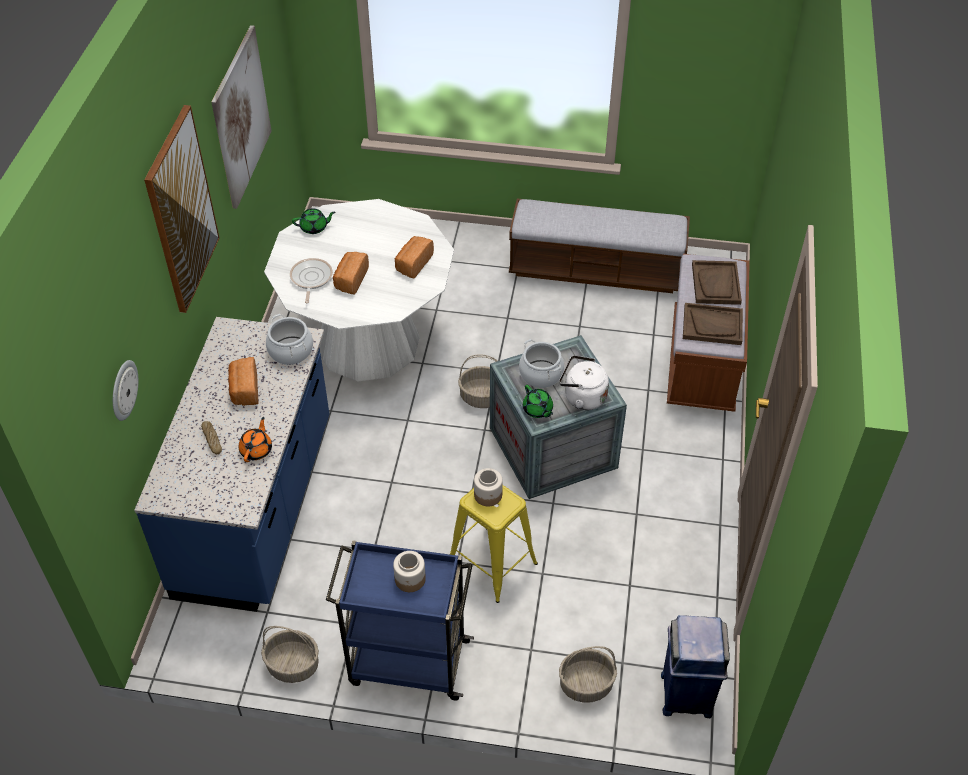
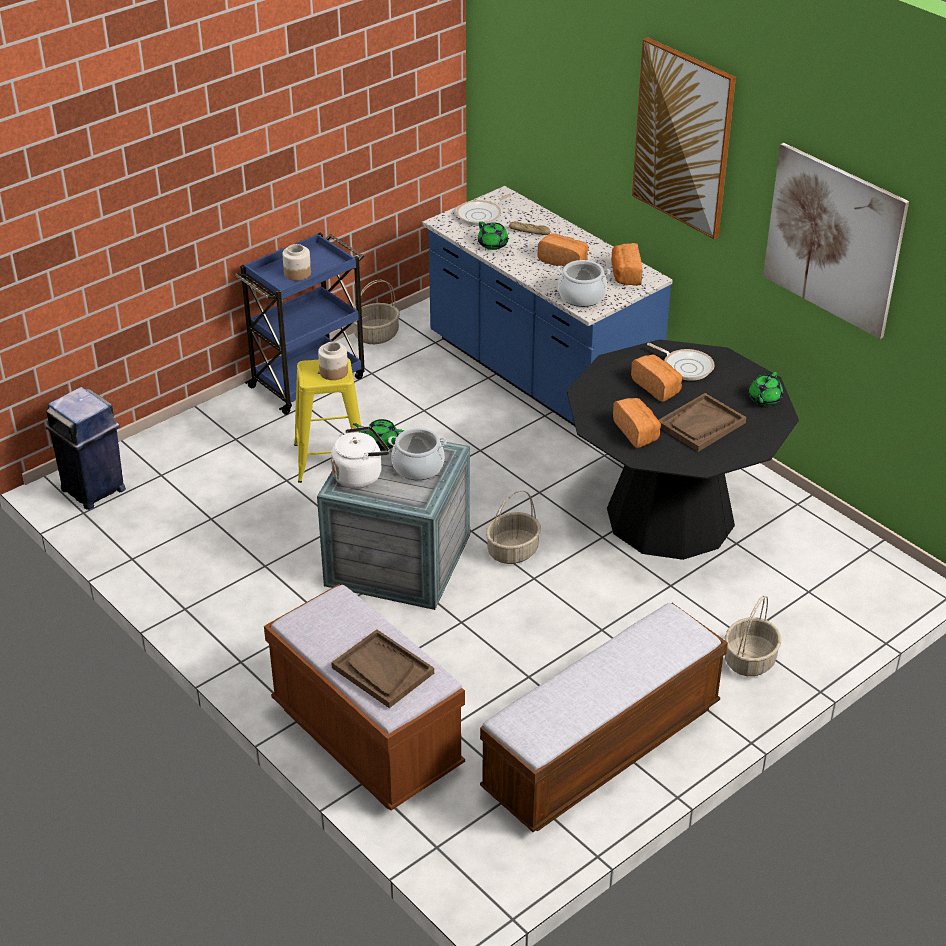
camera: 130 degrees right, 10 degrees down
wall clock [113,360,138,421] -> none
orange teapot [239,417,272,462] -> green teapot [478,221,509,250]
white dining table [264,199,454,381] -> black dining table [567,339,799,560]
basket [559,646,617,703] -> basket moved to [725,595,781,676]
brown tray [683,303,743,345] -> brown tray moved to [658,393,747,452]
none -> frying pan [456,193,511,226]
none -> bread [611,243,642,286]

